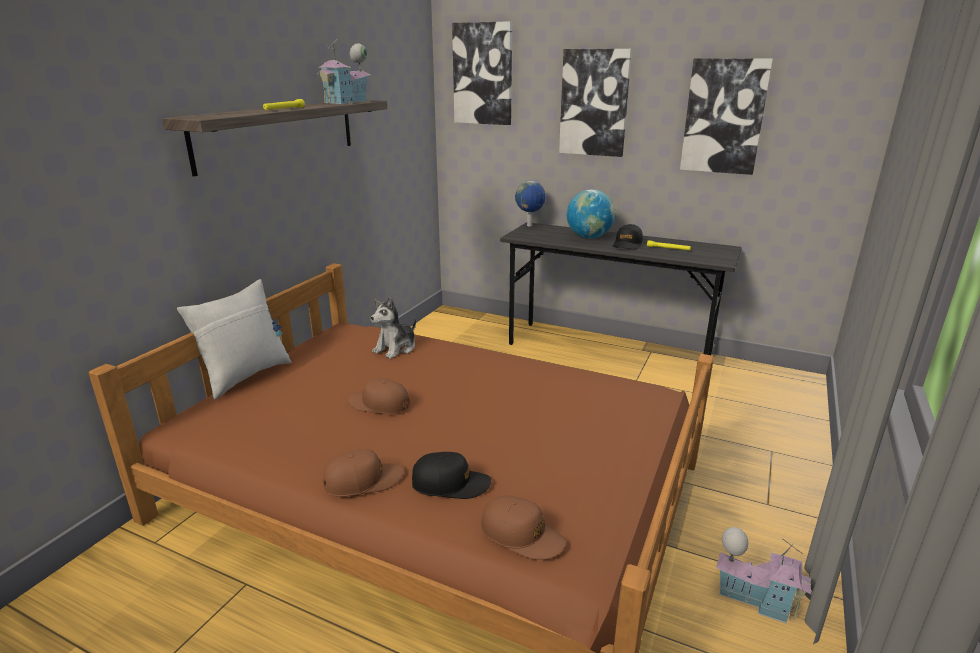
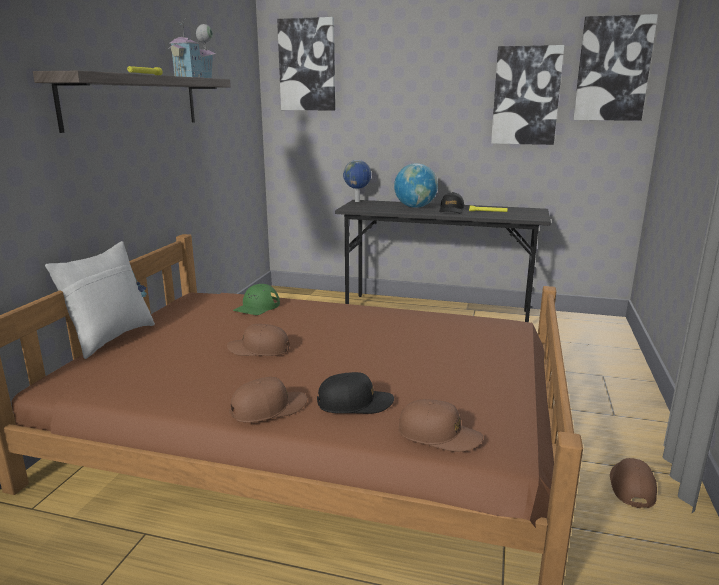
camera: 10 degrees left, 5 degrees down
plush toy [371,297,416,359] -> green cap [233,284,280,315]
picture [559,49,632,157] -> picture moved to [573,14,658,121]
toy house [716,527,811,624] -> brown cap [610,458,657,508]

